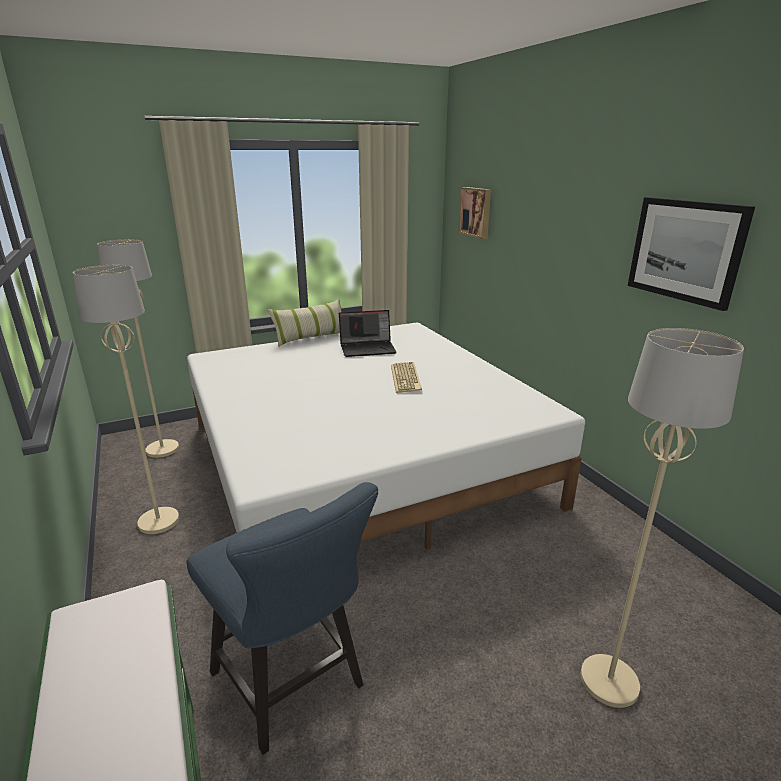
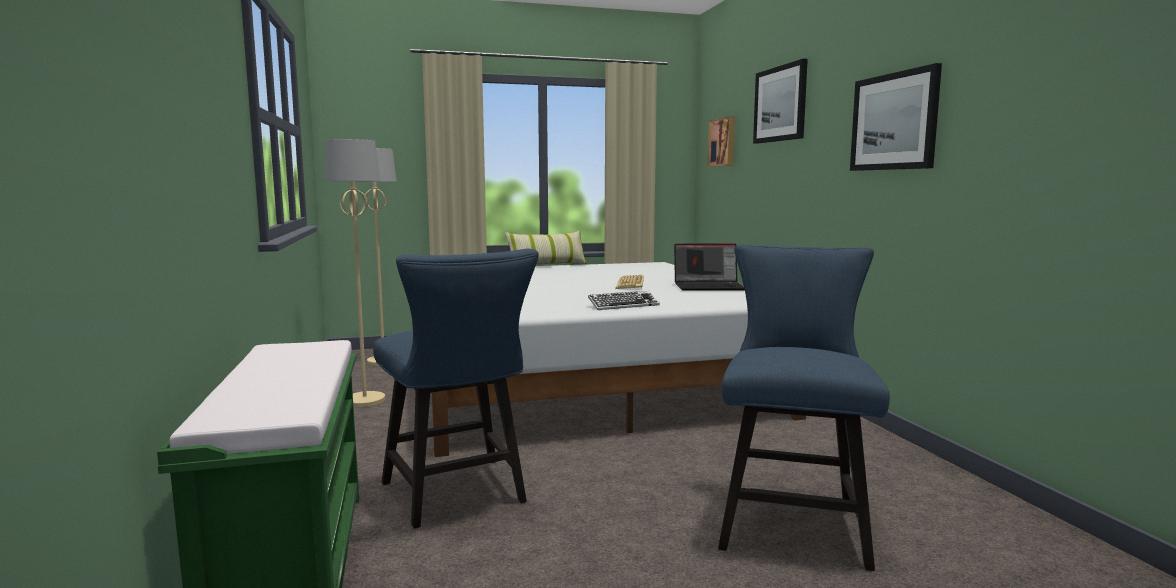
camera: 10 degrees right, 15 degrees down
laptop [339,310,396,357] -> laptop moved to [674,244,744,291]
beige floor lamp [581,328,744,708] -> blue chair [718,245,890,571]
none -> keyboard [588,291,660,310]
none -> picture [753,59,808,144]

